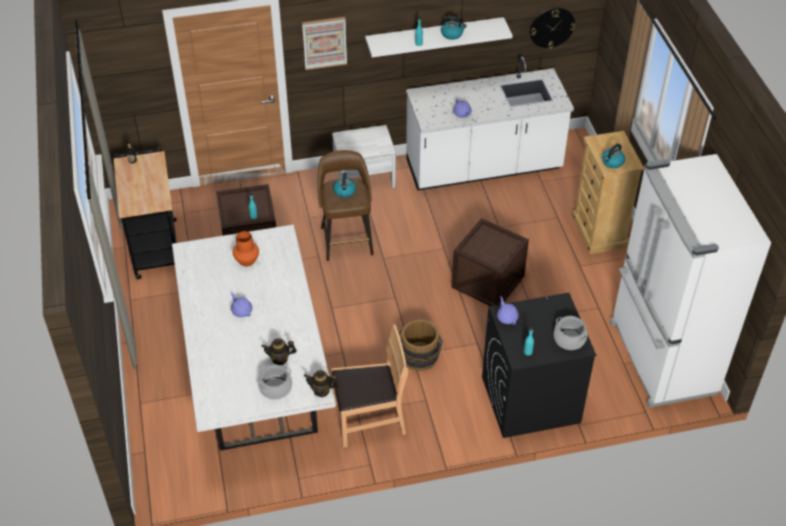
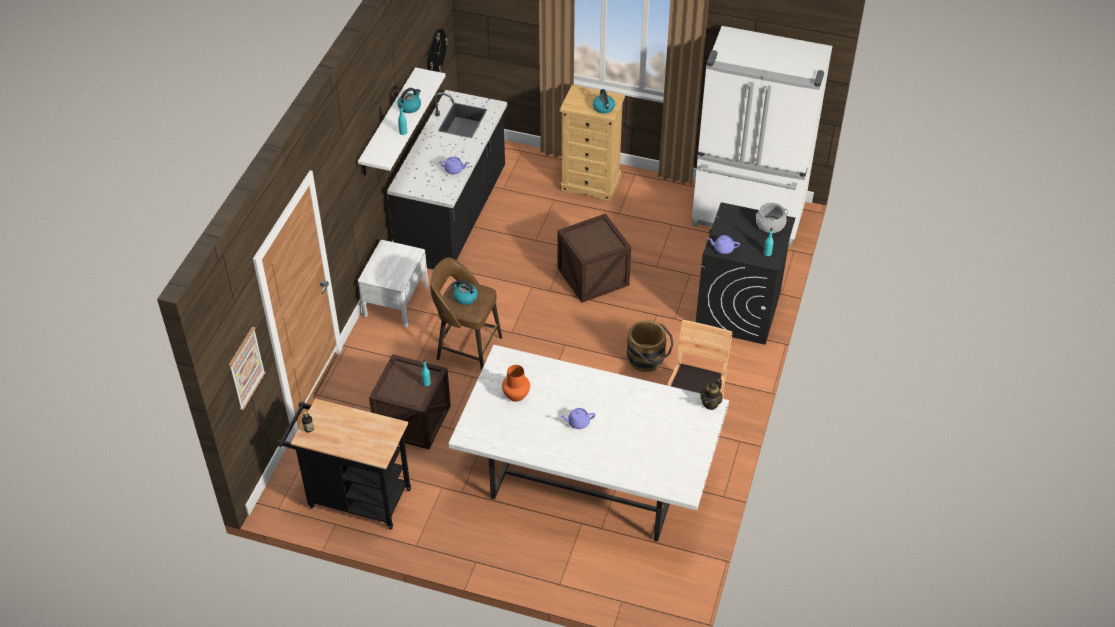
camera: 60 degrees left, 0 degrees up
cooking pot [258,365,292,400] -> none
teapot [262,338,297,365] -> none
picture [302,17,347,70] -> picture moved to [229,327,266,410]
white counter [406,57,574,191] -> black counter [387,90,507,270]

